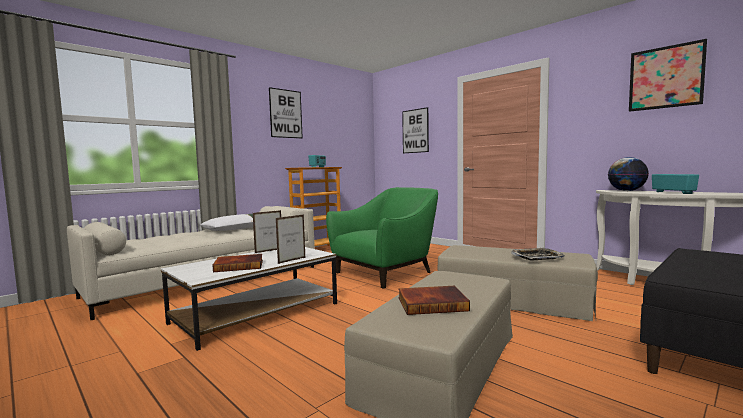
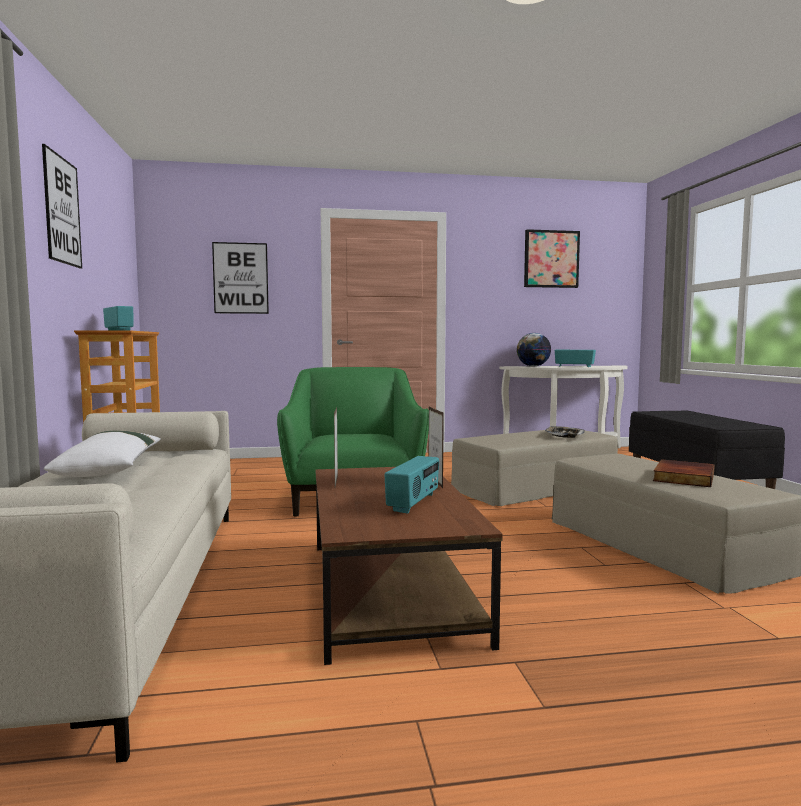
camera: 55 degrees left, 0 degrees up
white coffee table [161,247,337,351] -> brown coffee table [315,467,503,665]
book [213,254,263,272] -> radio [385,456,439,514]

